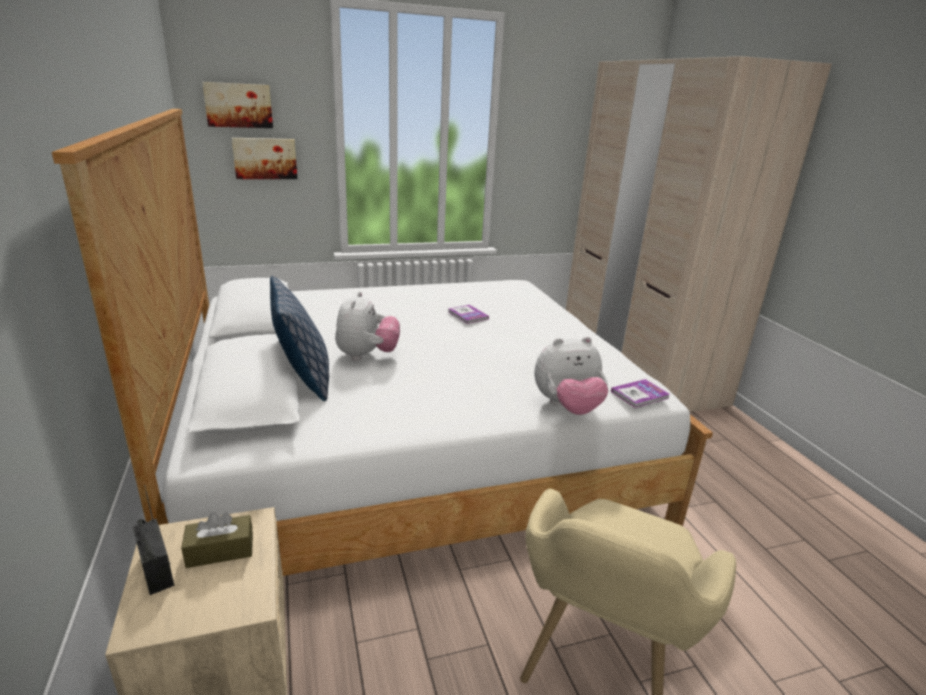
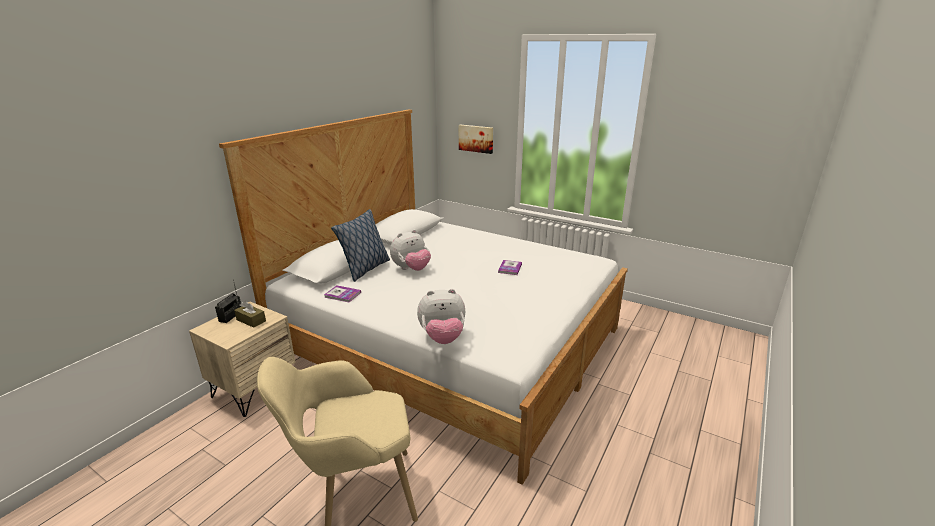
camera: 50 degrees right, 0 degrees up
picture [202,82,273,128] -> none
plush toy [534,337,608,415] -> plush toy turned 45 degrees counterclockwise [417,289,465,344]
beige wardrobe [566,56,832,412] -> none
book [611,379,670,408] -> book moved to [324,285,361,302]

